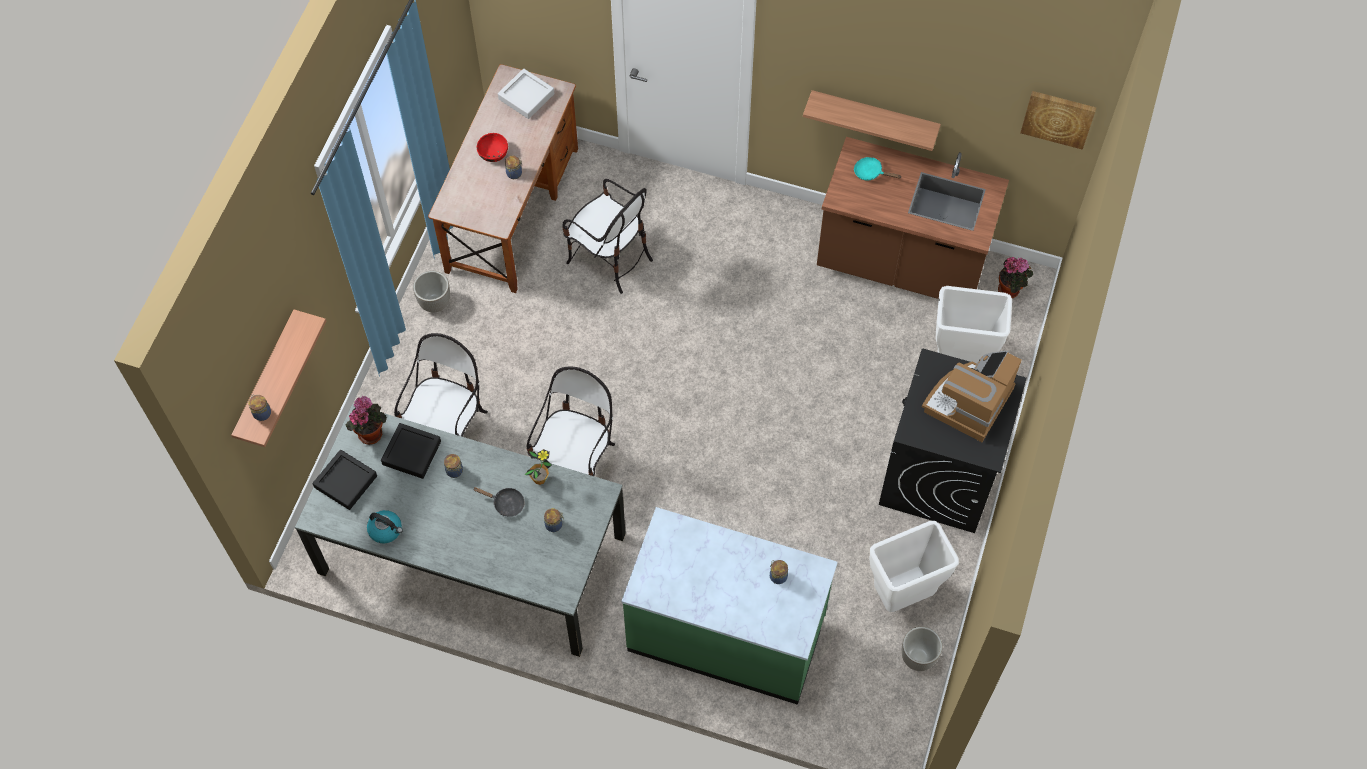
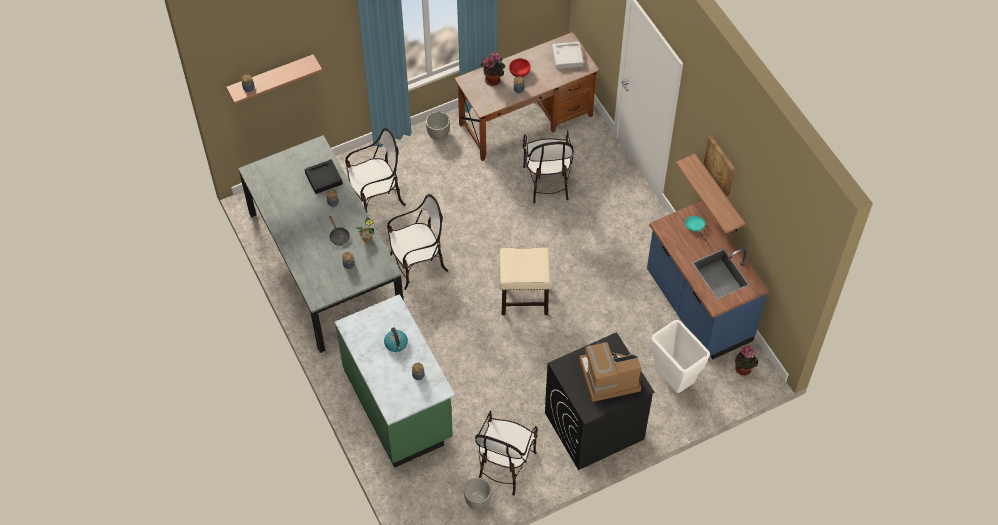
camera: 45 degrees right, 5 degrees down
black tray [313,450,377,510] -> none
potted plant [345,396,387,445] -> potted plant moved to [480,52,505,86]
kettle [367,510,403,543] -> kettle moved to [384,327,408,352]
brown counter [817,137,1009,299] -> blue counter [647,201,769,359]
white trash can [869,521,959,612] -> chair [475,411,538,496]
picture [1021,91,1096,150] -> picture moved to [704,136,735,196]
none -> beige stool [500,247,551,315]

